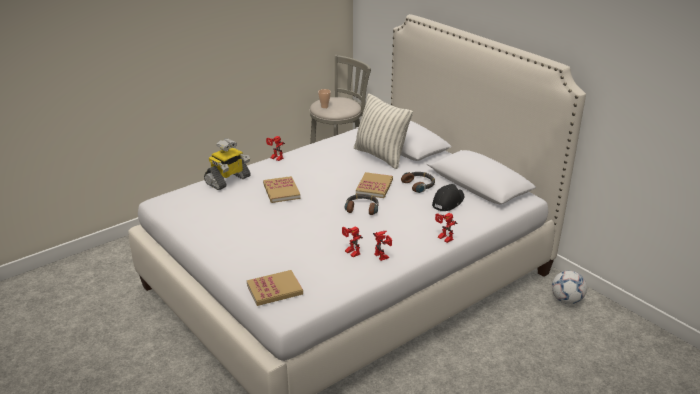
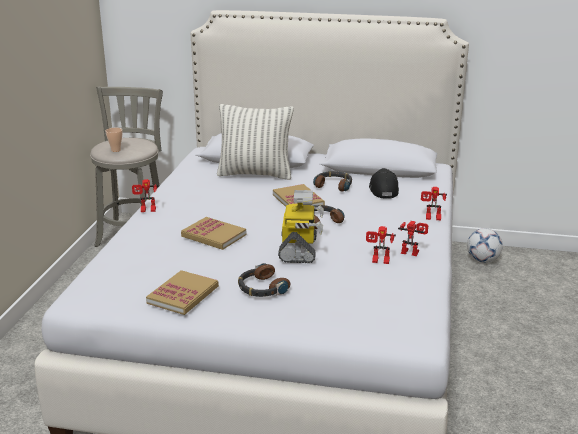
camera: 40 degrees left, 5 degrees down
toy robot [204,139,251,190] -> toy robot moved to [278,190,324,263]
book [247,270,303,306] -> book moved to [146,270,219,315]
none -> headphones [238,263,290,297]

